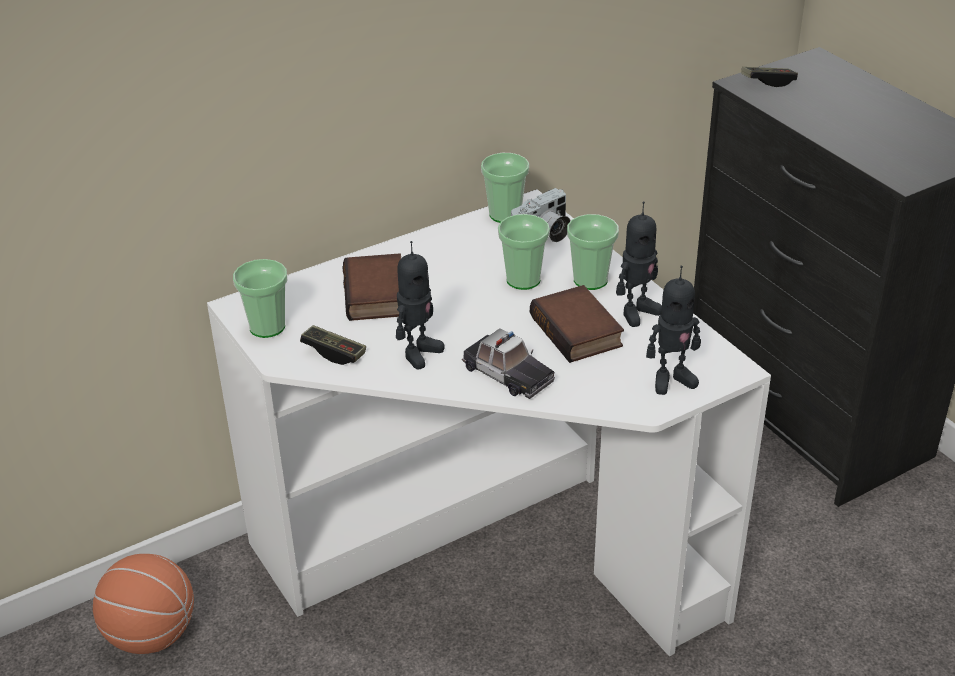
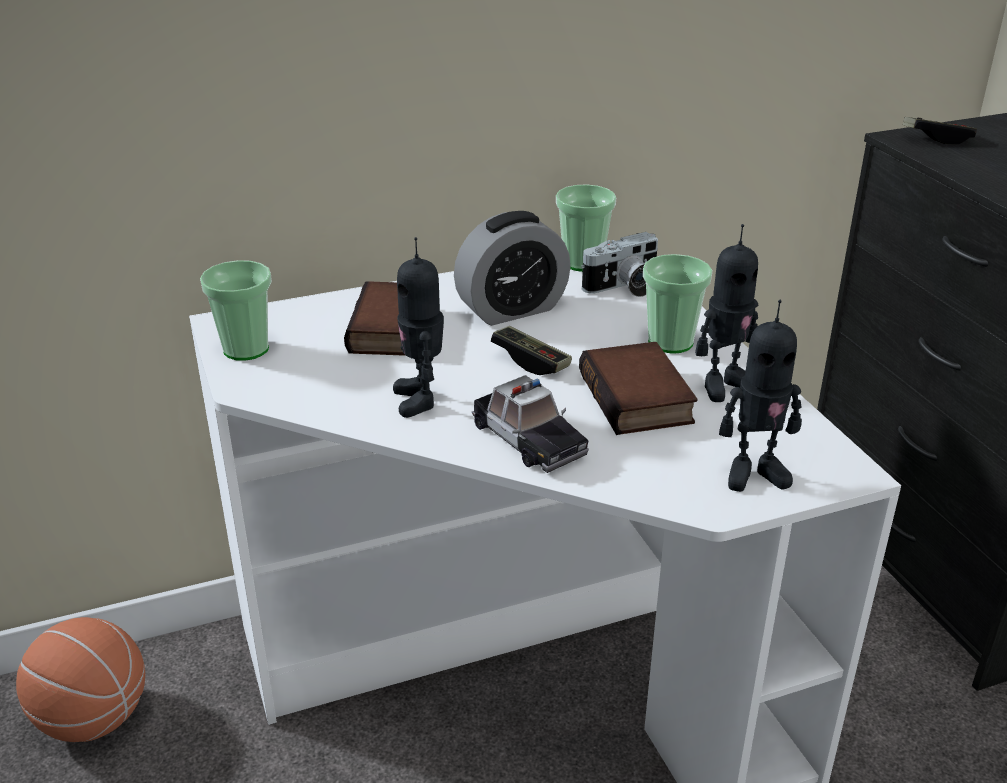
camera: 10 degrees right, 5 degrees down
game controller [300,325,366,365] -> game controller moved to [491,326,572,375]
toy robot [396,241,445,370] -> toy robot turned 120 degrees clockwise [393,237,444,418]
cup [498,214,550,290] -> none
none -> alarm clock [454,211,570,326]

